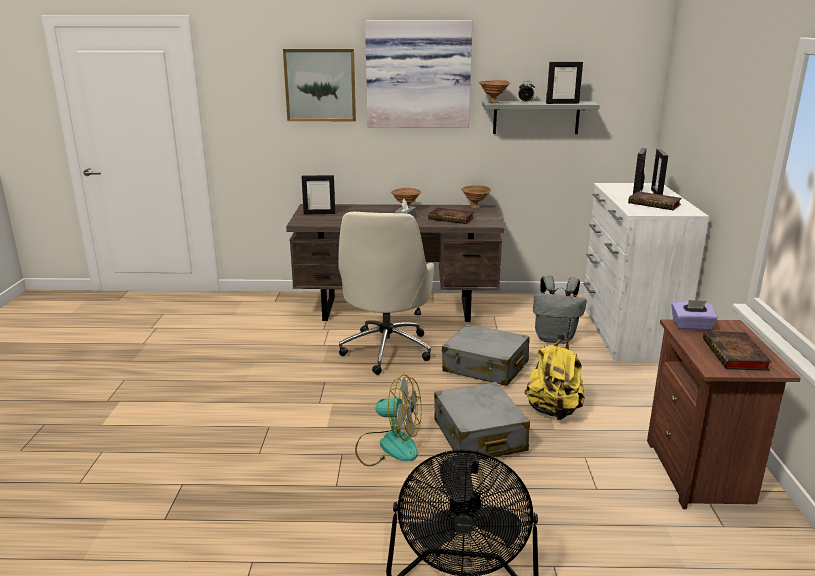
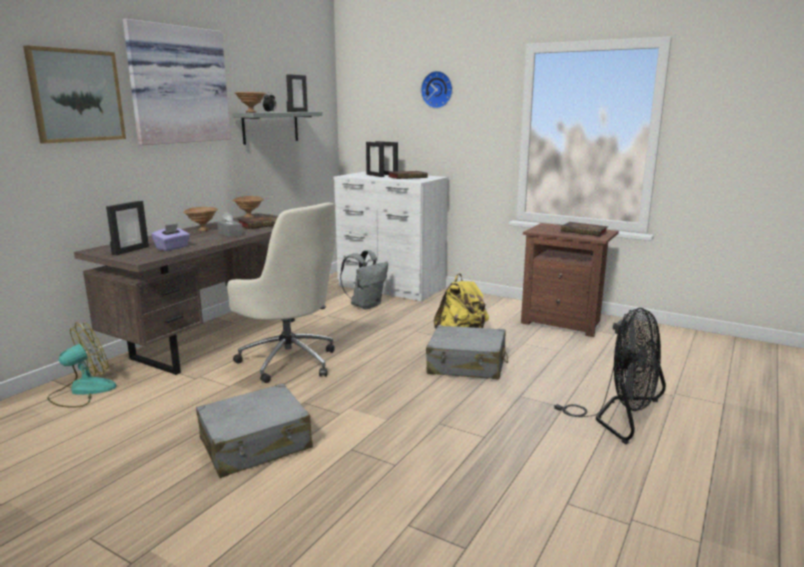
camera: 60 degrees left, 5 degrees down
fan [355,374,422,466] -> fan moved to [47,322,117,408]
grey suitcase [442,324,530,386] -> grey suitcase moved to [196,383,313,478]
purple tissue box [672,300,718,330] -> purple tissue box moved to [151,224,190,251]
none -> wall clock [421,71,453,109]

